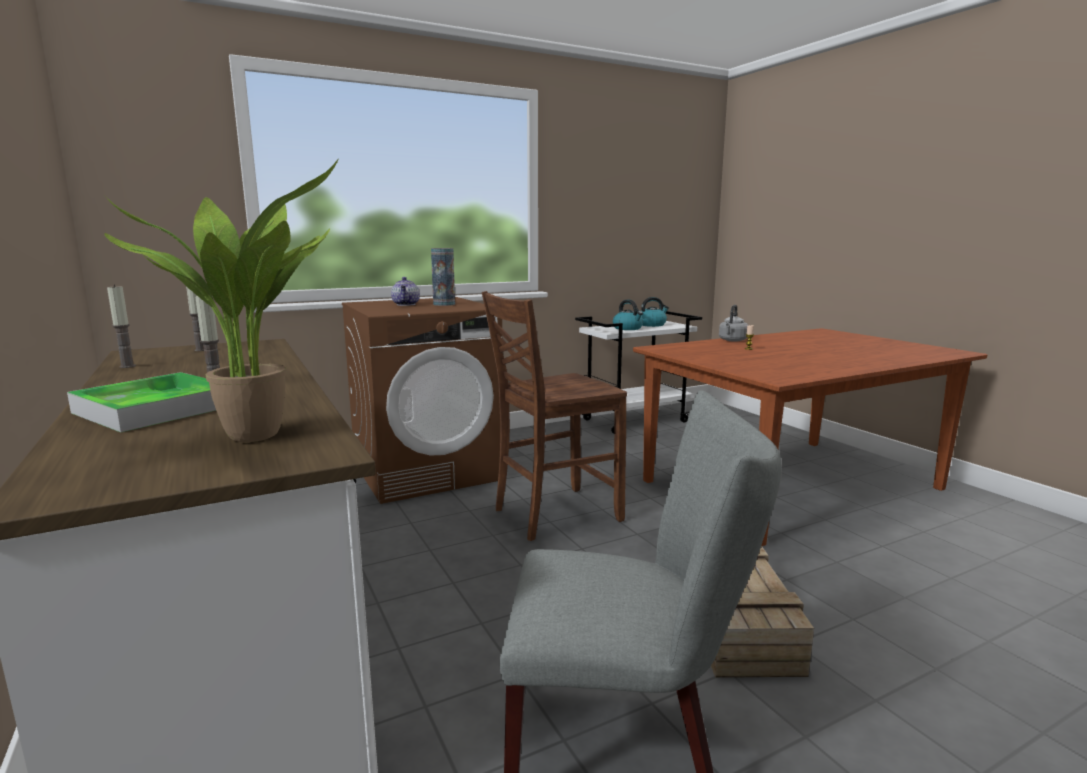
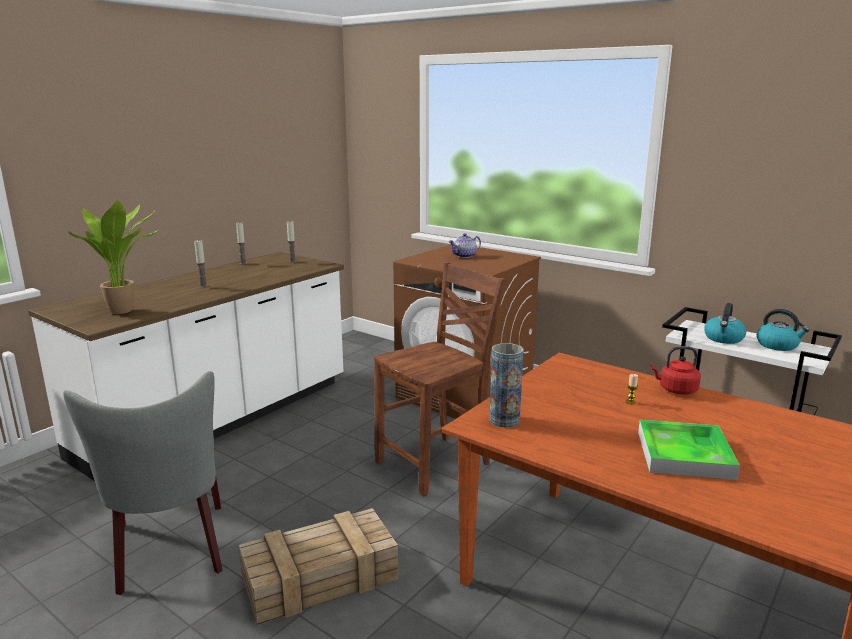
camera: 65 degrees right, 5 degrees up
tray [67,372,216,432] -> tray moved to [638,420,740,480]
vase [431,248,455,306] -> vase moved to [489,343,524,428]
brown chair [482,291,627,541] -> brown chair turned 105 degrees clockwise [374,262,506,497]
grey kettle [719,305,749,342] -> red kettle [650,346,701,395]

